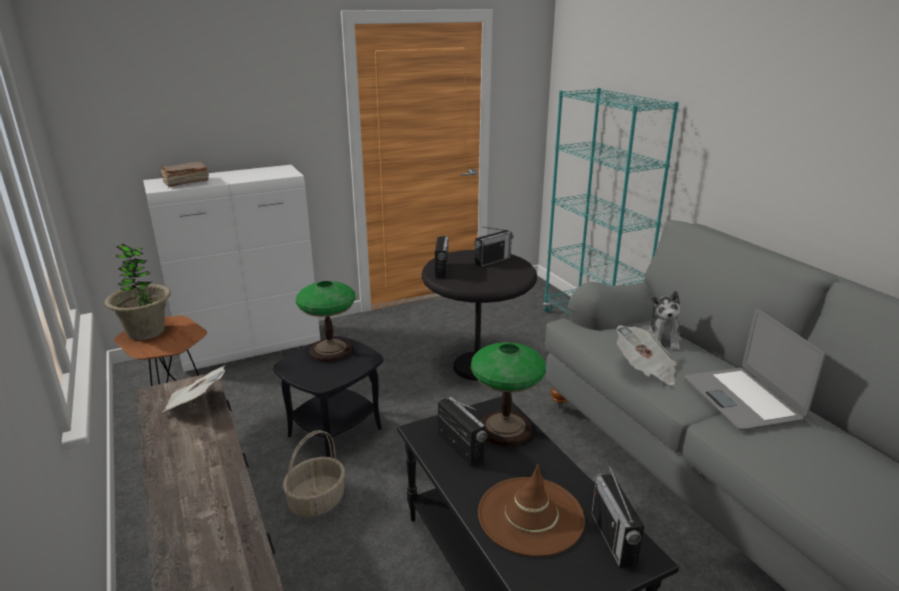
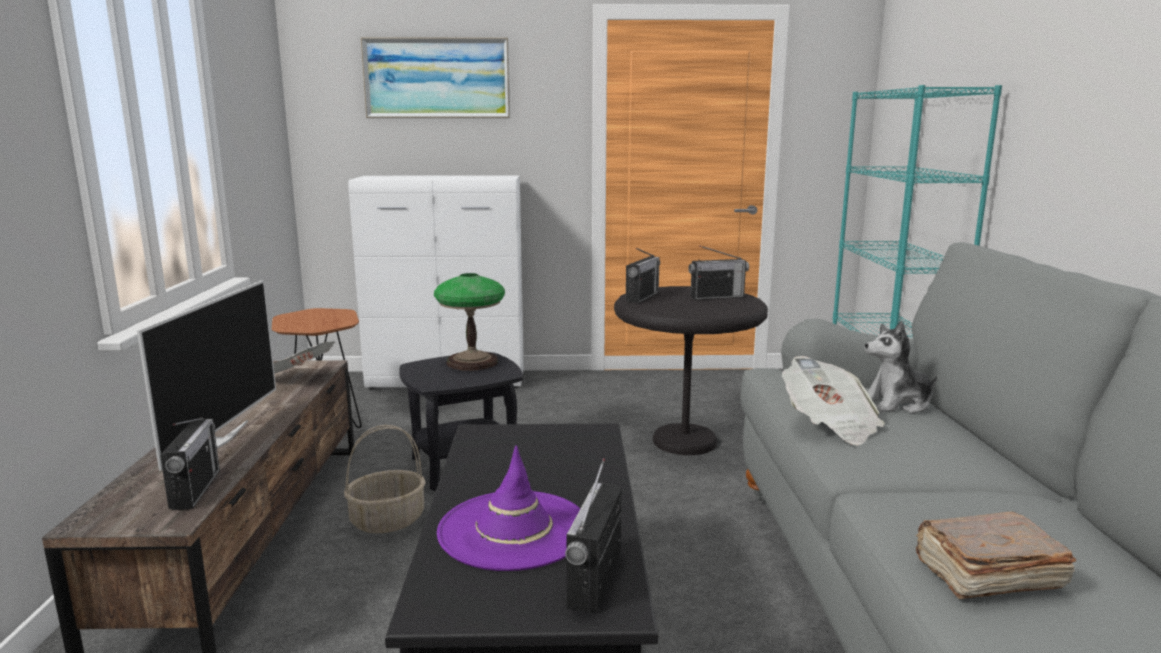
camera: 25 degrees right, 10 degrees down
potted plant [104,244,171,340] -> none
brown book [161,162,209,187] -> brown book moved to [916,512,1076,599]
radio [438,396,487,466] -> radio moved to [160,417,220,510]
table lamp [471,342,546,447] -> none
brown hat [478,464,585,557] -> purple hat [437,445,580,571]
plush toy [647,291,682,350] -> plush toy turned 45 degrees clockwise [864,321,937,413]
laptop [684,309,825,430] -> none
none -> television [137,280,276,470]
none -> picture [360,37,510,118]

